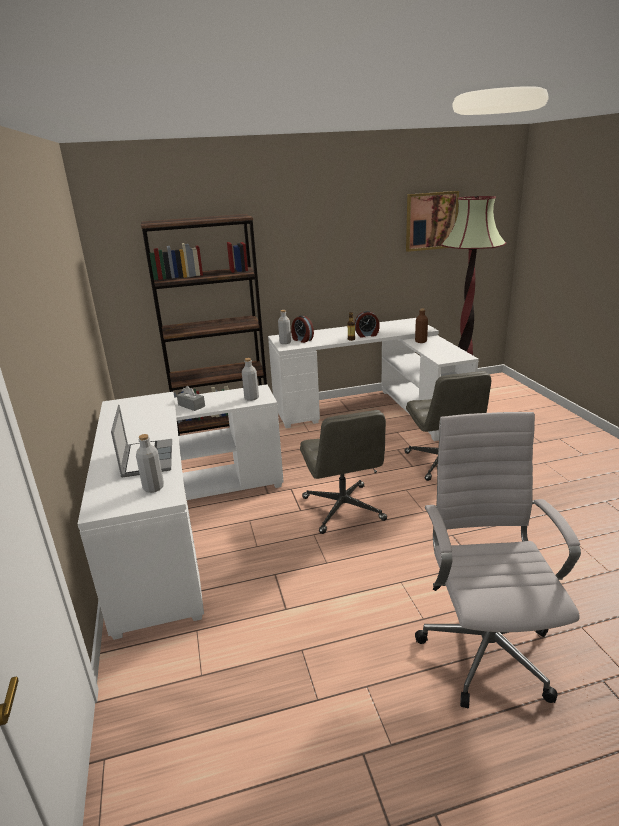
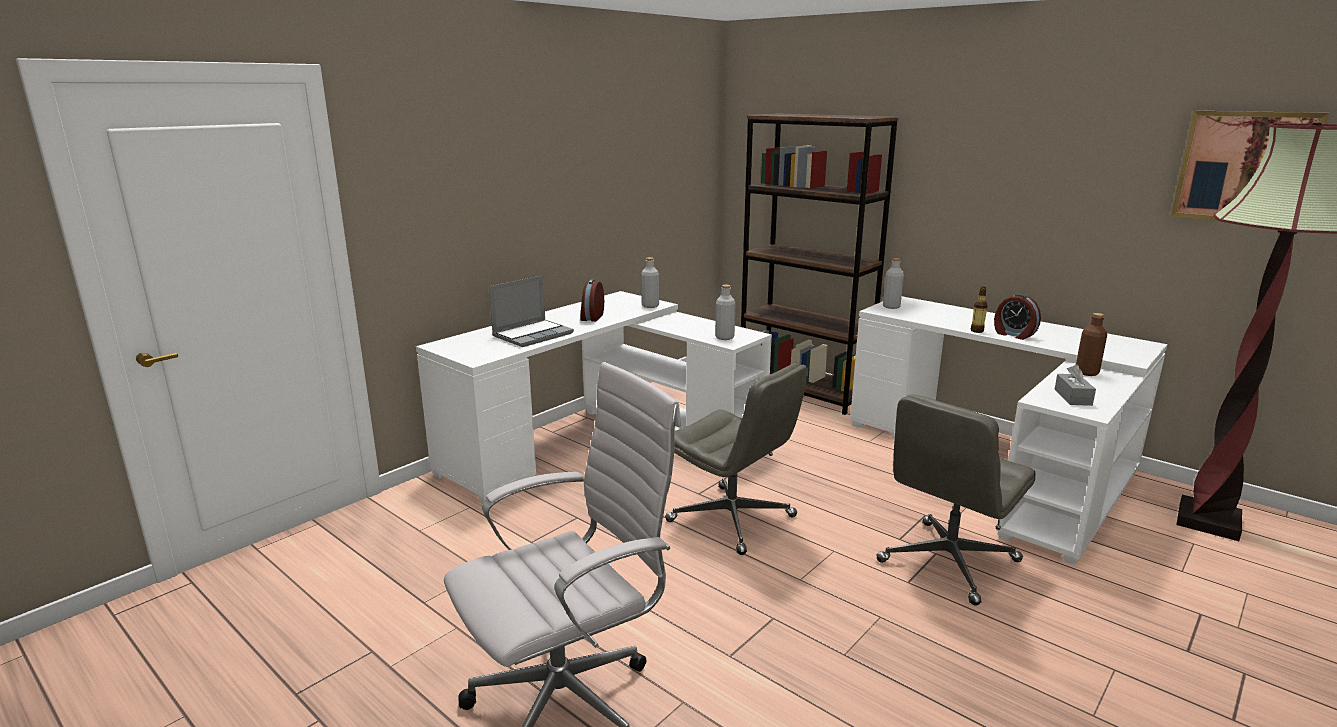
camera: 55 degrees right, 5 degrees down
grey bottle [136,434,164,493] -> grey bottle moved to [641,257,659,308]
grey tissue box [177,386,205,411] -> grey tissue box moved to [1054,364,1096,406]
alarm clock [291,315,314,343] -> alarm clock moved to [580,279,604,322]
grey office chair [300,410,387,534] -> grey office chair turned 90 degrees counterclockwise [665,363,808,555]

